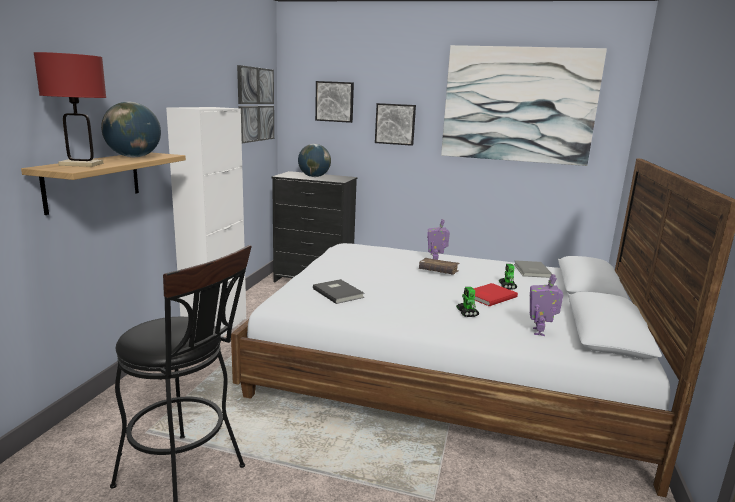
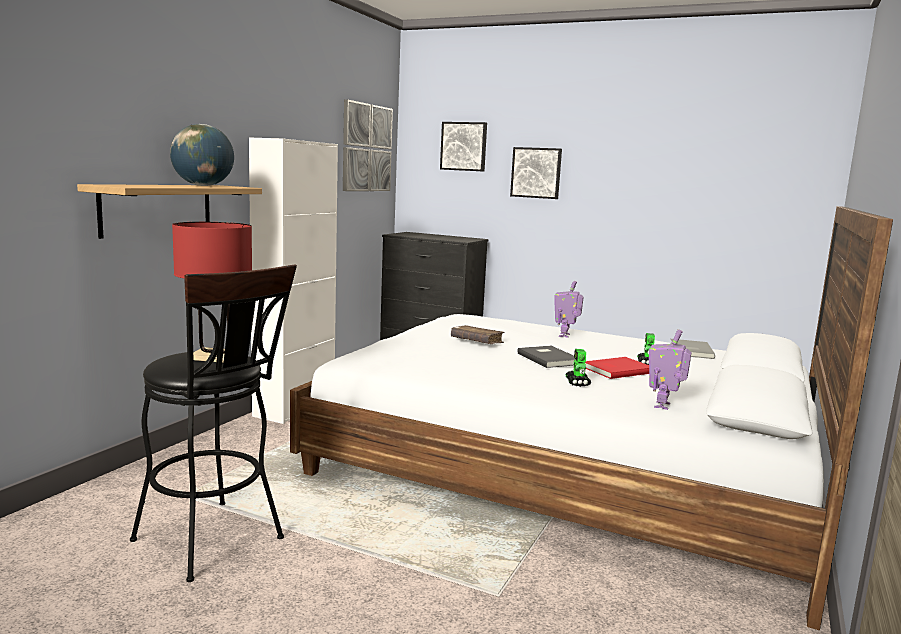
camera: 10 degrees right, 5 degrees down
red table lamp [34,52,106,167] -> red table lamp moved to [172,222,252,363]
globe [298,144,331,177] -> none
grey book [313,279,365,304] -> grey book moved to [517,346,575,368]
brown book [419,258,459,275] -> brown book moved to [451,325,505,344]
picture [441,45,607,166] -> none

